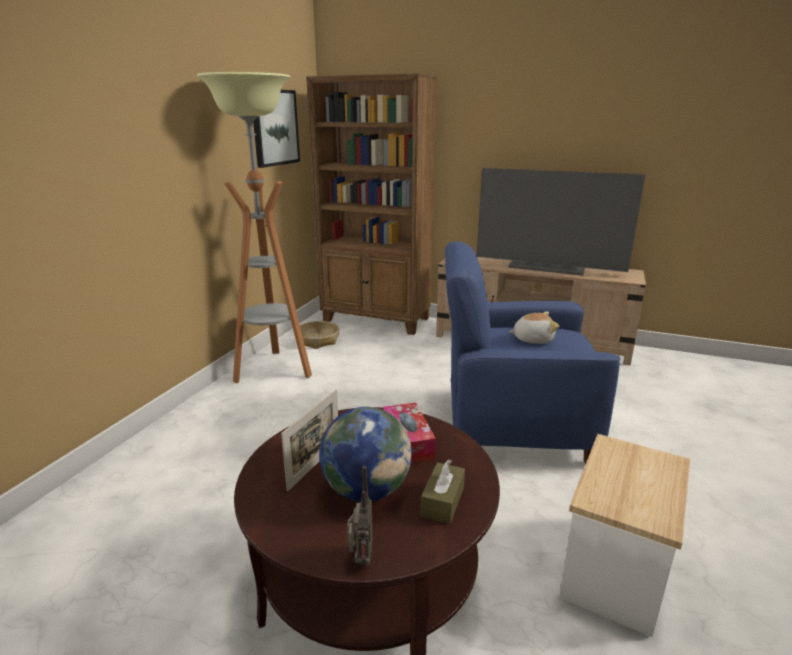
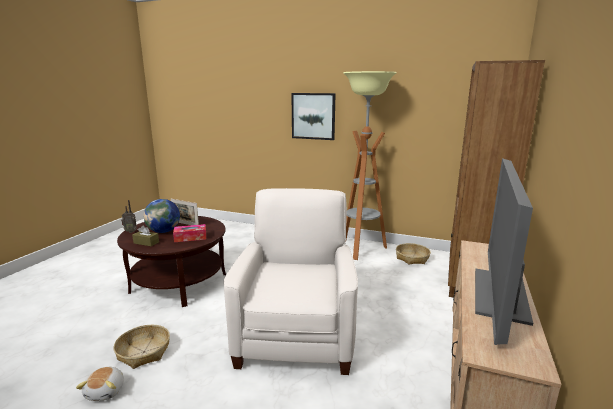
camera: 90 degrees right, 5 degrees down
picture [253,90,300,168] -> picture moved to [291,93,336,140]
blue armchair [445,241,620,464] -> white armchair [223,188,358,375]
plush toy [509,312,559,344] -> plush toy moved to [76,367,124,401]
side table [559,434,690,637] -> basket [114,325,170,369]

